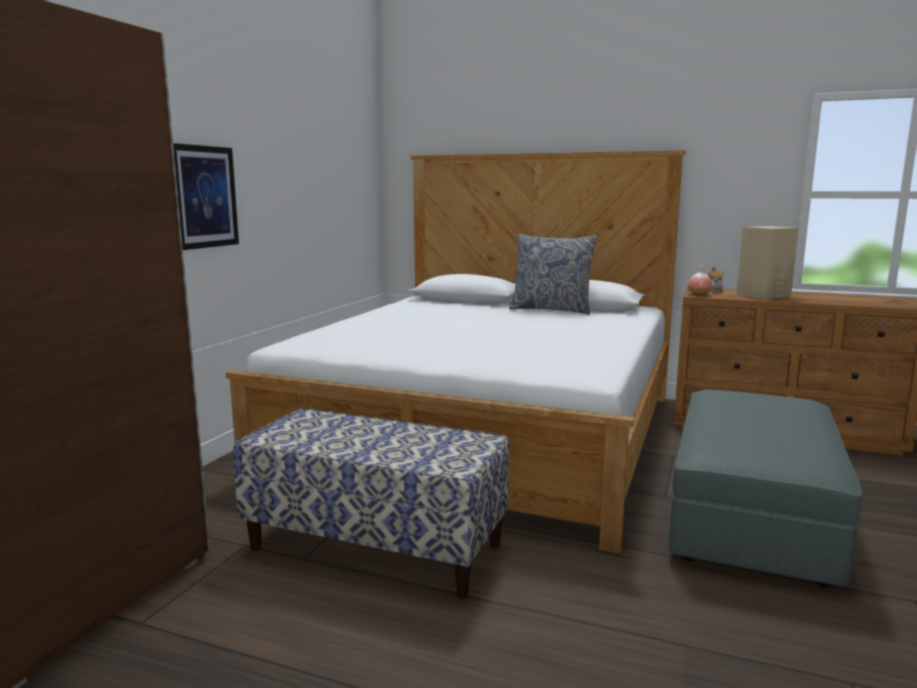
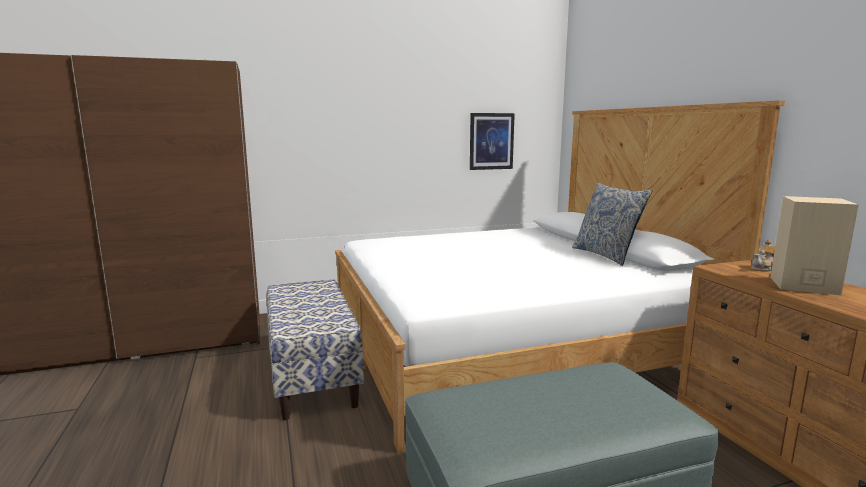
camera: 50 degrees right, 0 degrees up
picture [173,143,239,250] -> picture moved to [470,113,515,170]
vase [688,265,712,296] -> none

